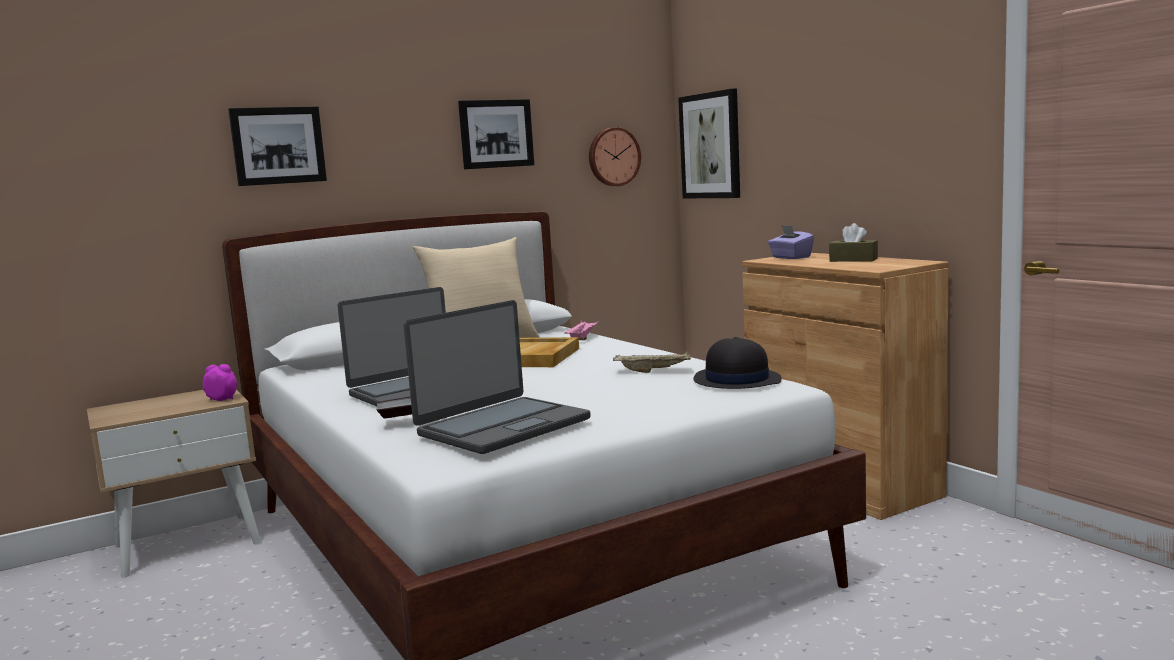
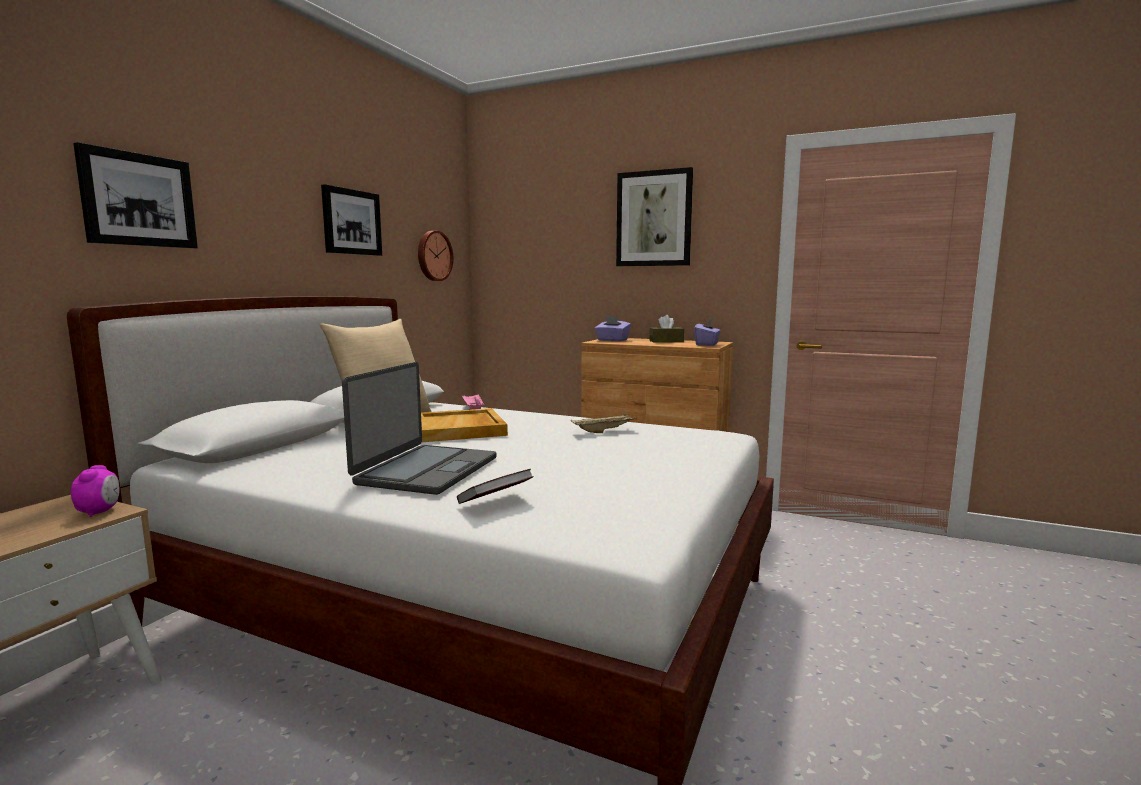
camera: 35 degrees left, 0 degrees up
alarm clock [203,364,237,401] -> alarm clock turned 105 degrees clockwise [71,465,120,517]
laptop [403,300,591,454] -> none
picture [678,89,740,198] -> picture moved to [616,167,693,266]
black hat [693,337,782,389] -> none
none -> purple tissue box [694,318,721,346]

